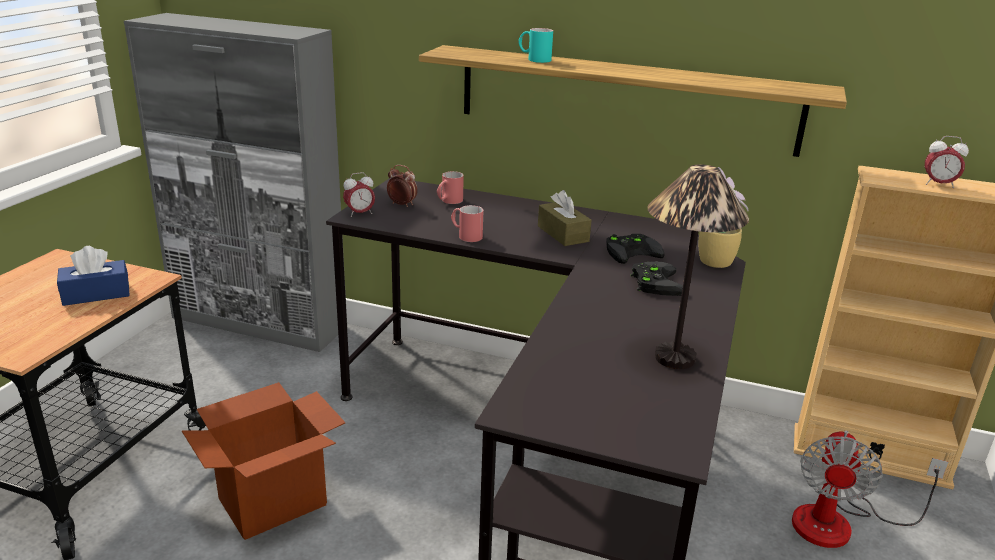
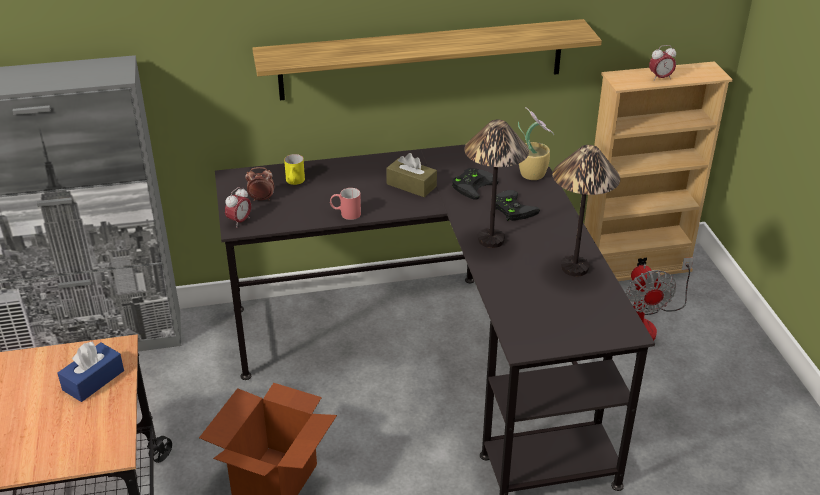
camera: 30 degrees left, 10 degrees up
red mug [437,171,464,204] -> yellow mug [284,154,305,185]
turquoise mug [518,28,553,63] -> none
none -> table lamp [464,120,529,248]

